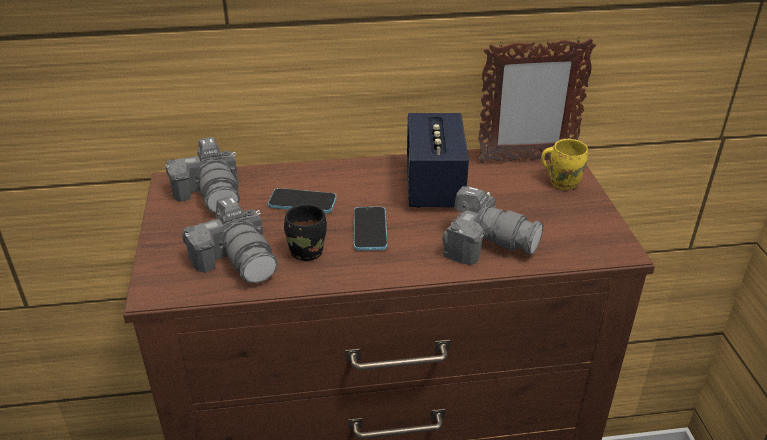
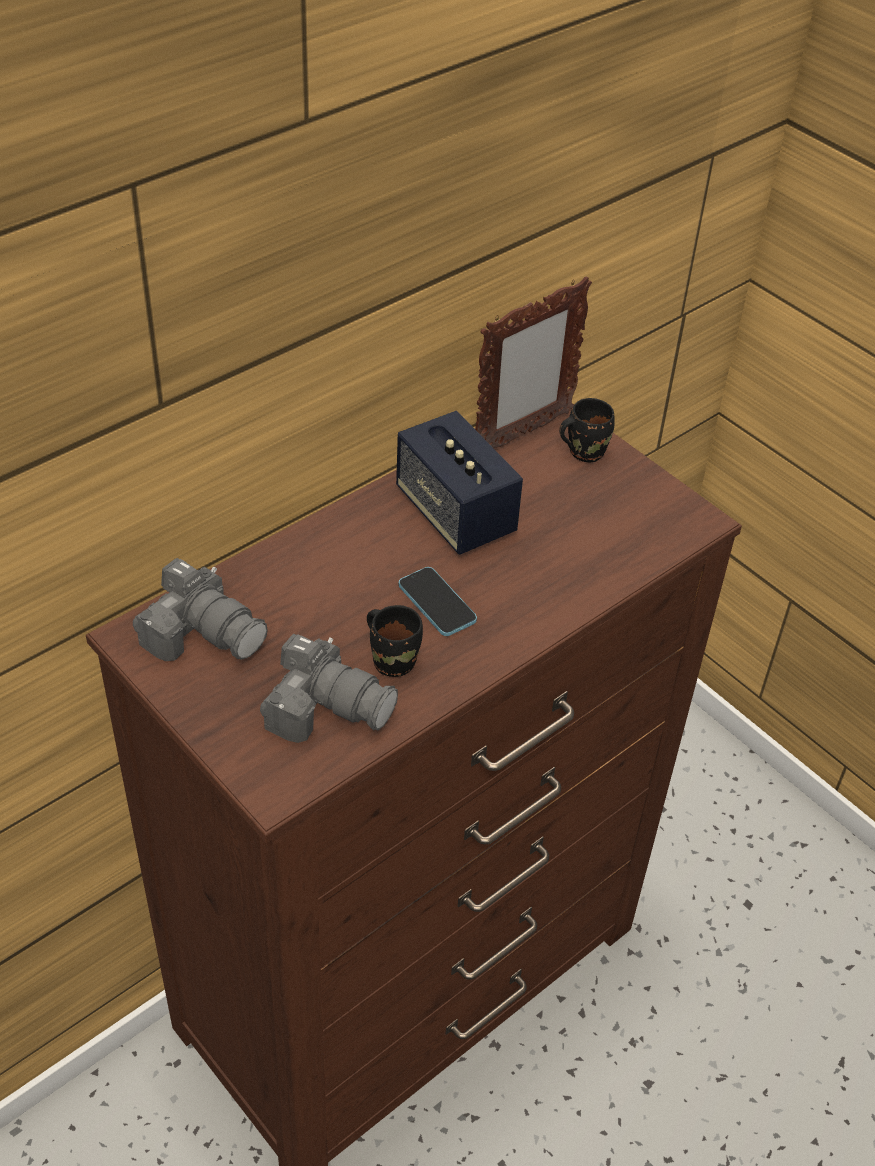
camera: 35 degrees left, 10 degrees up
phone [268,188,337,213] -> none
camera [442,186,543,265] -> none
yellow mug [541,139,588,190] -> black mug [559,398,614,462]

